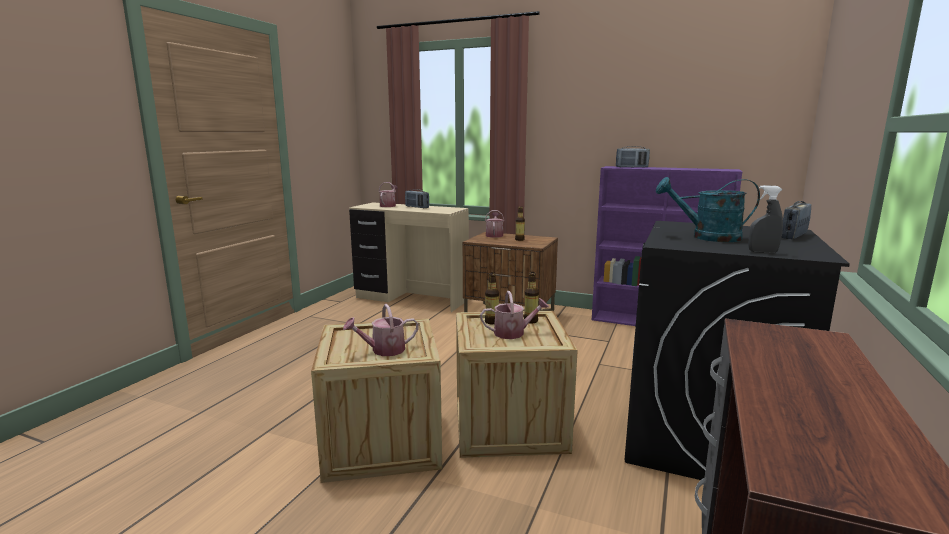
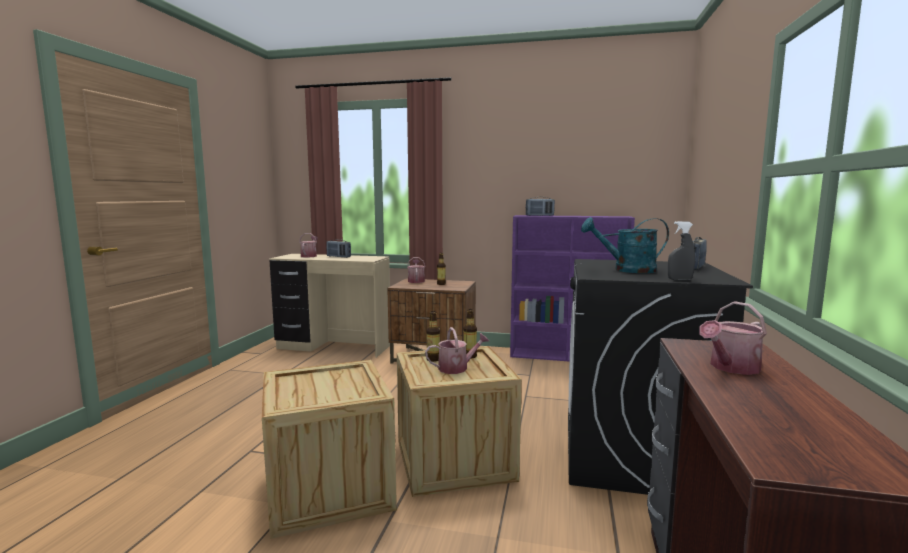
camera: 10 degrees left, 5 degrees down
watering can [343,304,419,356] -> watering can moved to [699,301,767,375]

